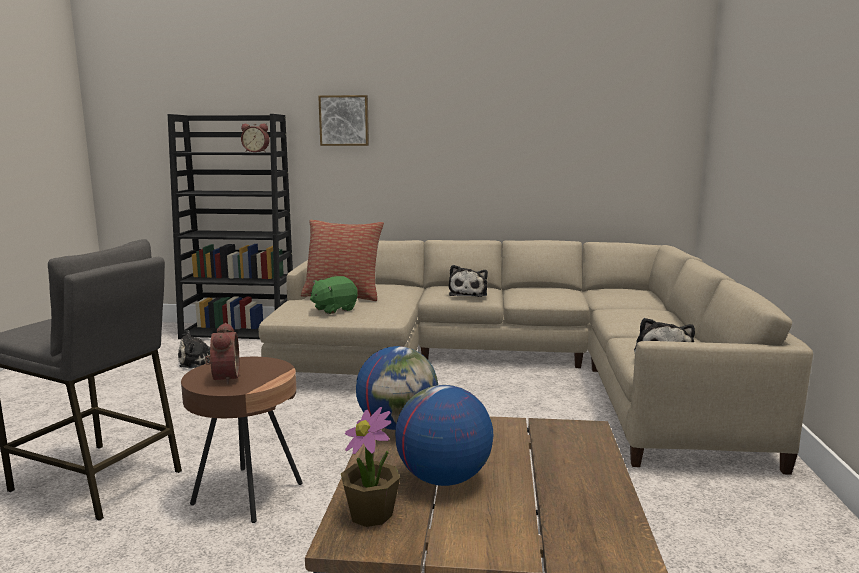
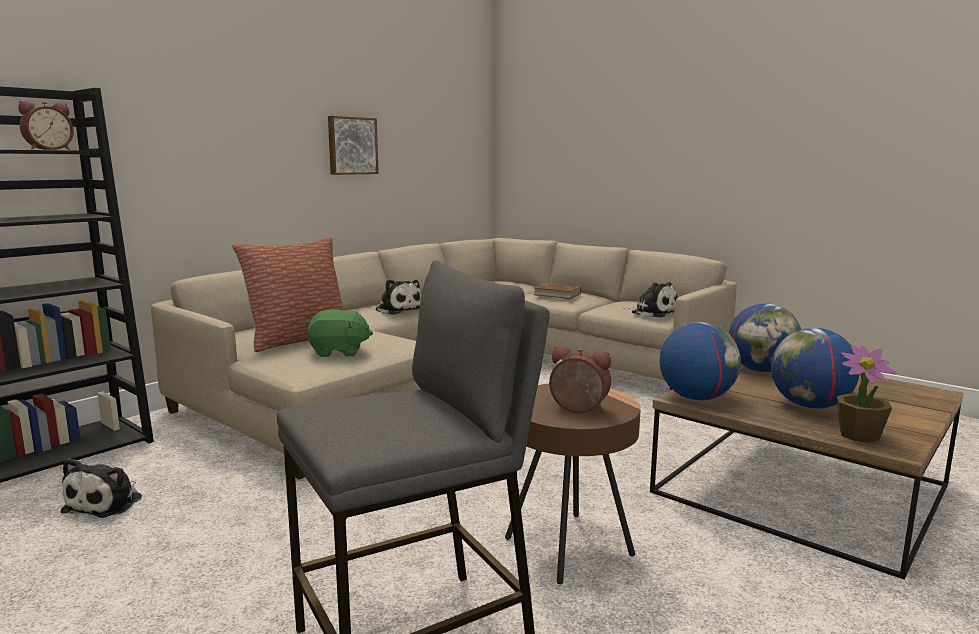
camera: 55 degrees left, 0 degrees up
green plush toy [310,276,358,314] -> green plush toy turned 90 degrees counterclockwise [307,310,373,357]
picture [318,95,369,146] -> picture moved to [328,116,379,175]
none -> brown book [533,283,581,299]
none -> globe [729,304,801,373]

